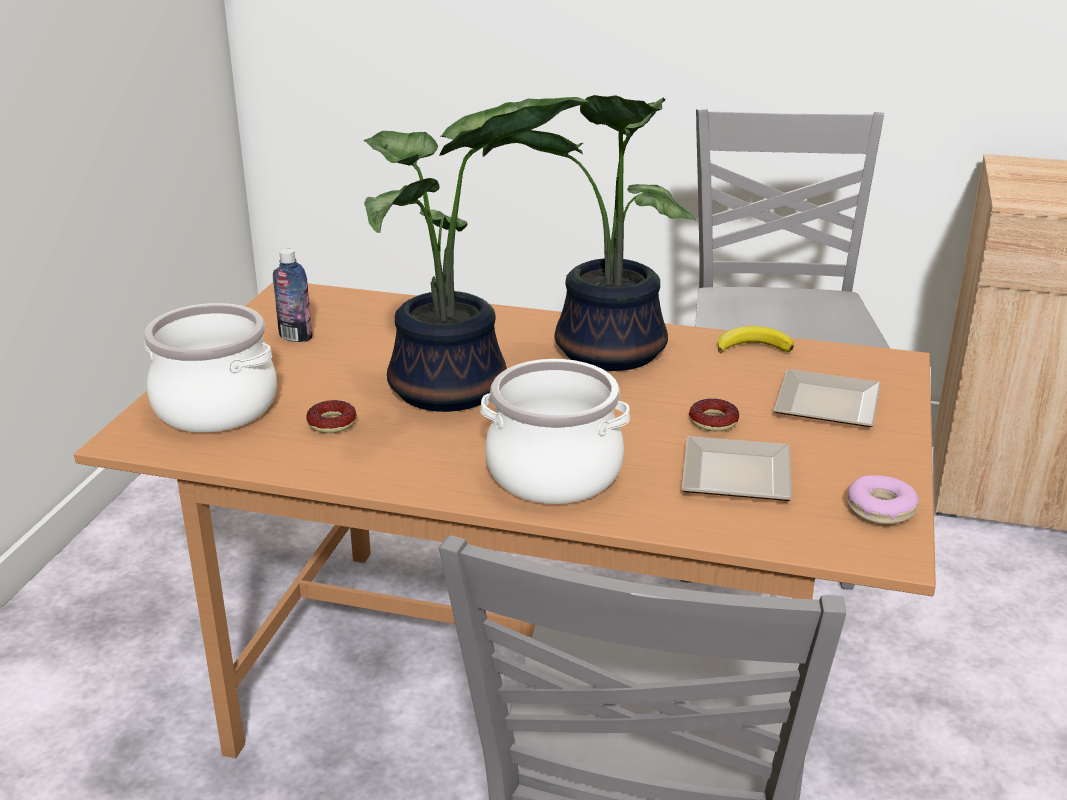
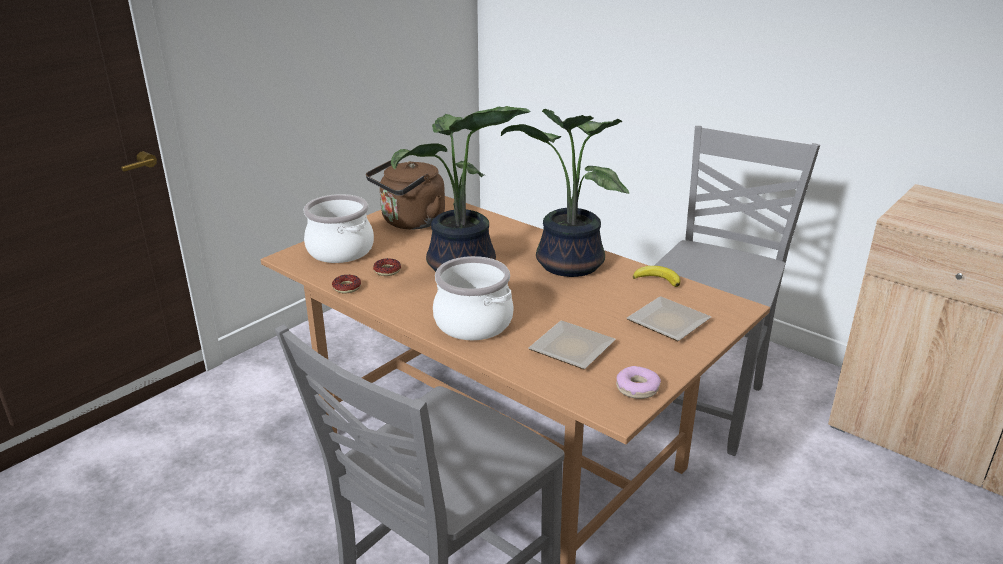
camera: 25 degrees right, 0 degrees up
bottle [273,249,312,342] -> brown kettle [366,160,445,230]
donut [689,399,739,432] -> donut moved to [332,275,361,293]

